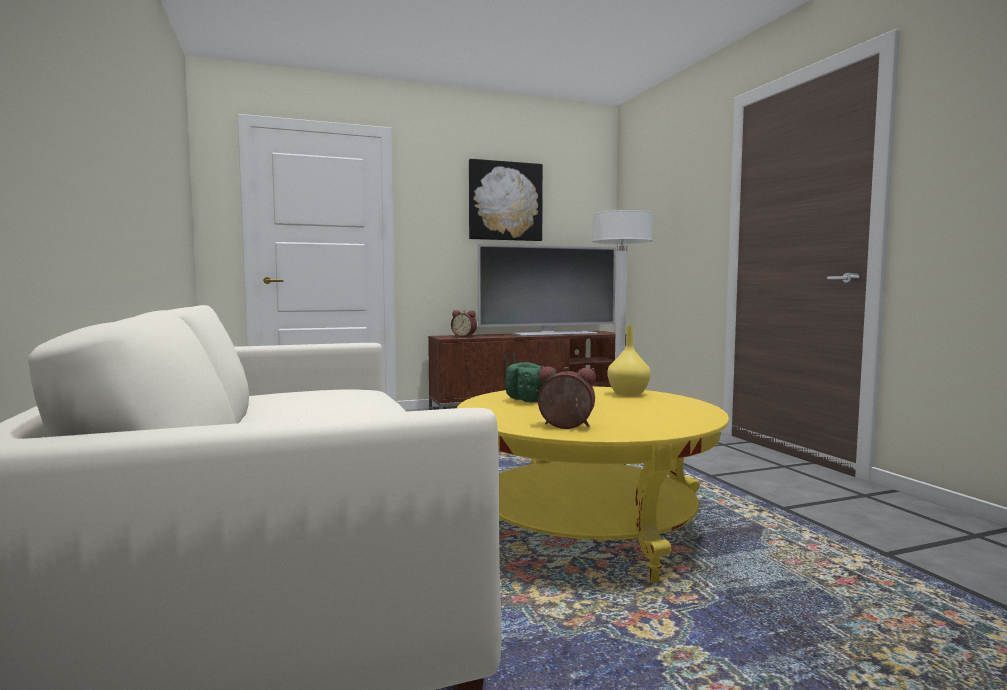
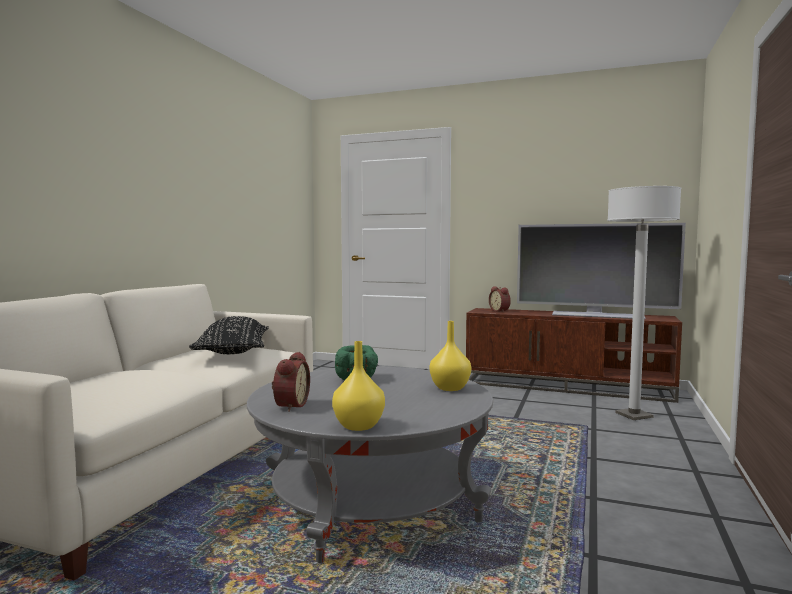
camera: 40 degrees right, 0 degrees up
yellow coffee table [457,386,729,583] -> grey coffee table [247,367,493,563]
picture [469,159,543,241] -> none
alarm clock [538,366,596,429] -> alarm clock turned 45 degrees clockwise [272,352,310,412]
none -> black pillow [189,316,269,354]
none -> yellow vase [332,341,385,431]

